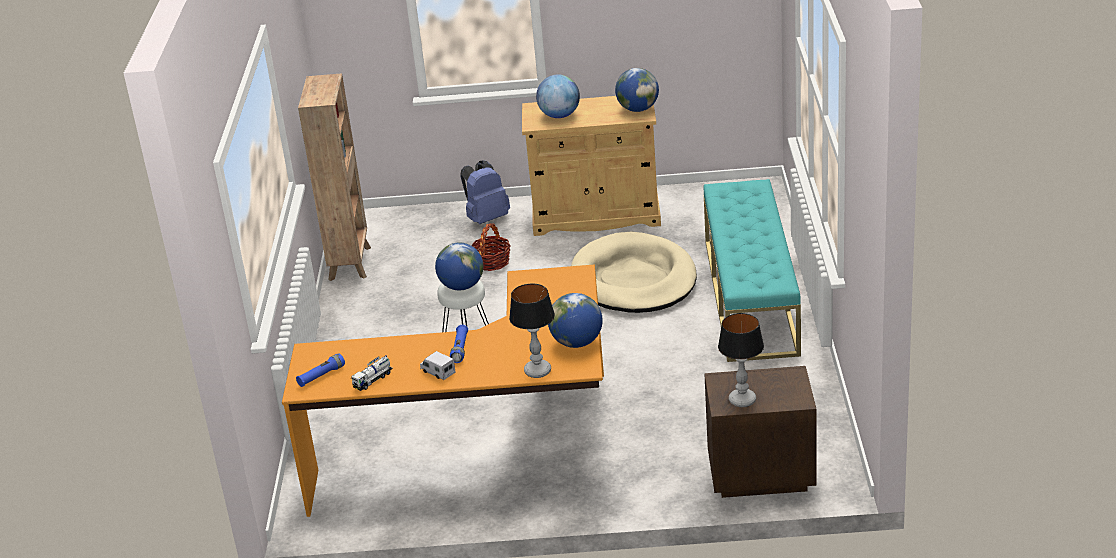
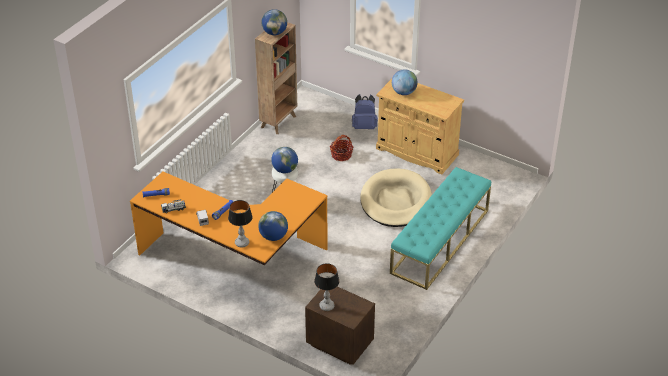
camera: 30 degrees right, 10 degrees up
globe [615,68,659,112] -> globe moved to [261,9,287,35]

